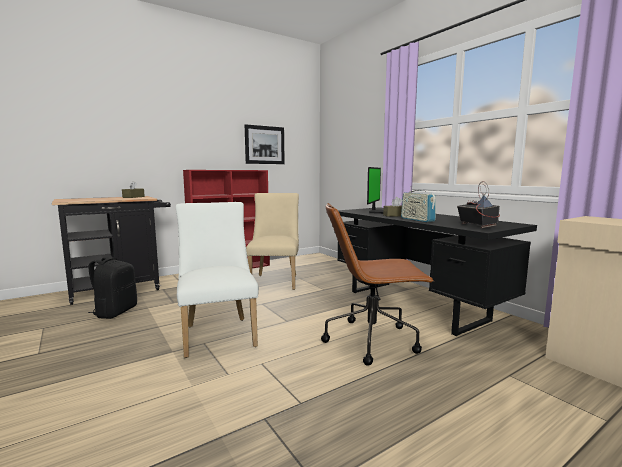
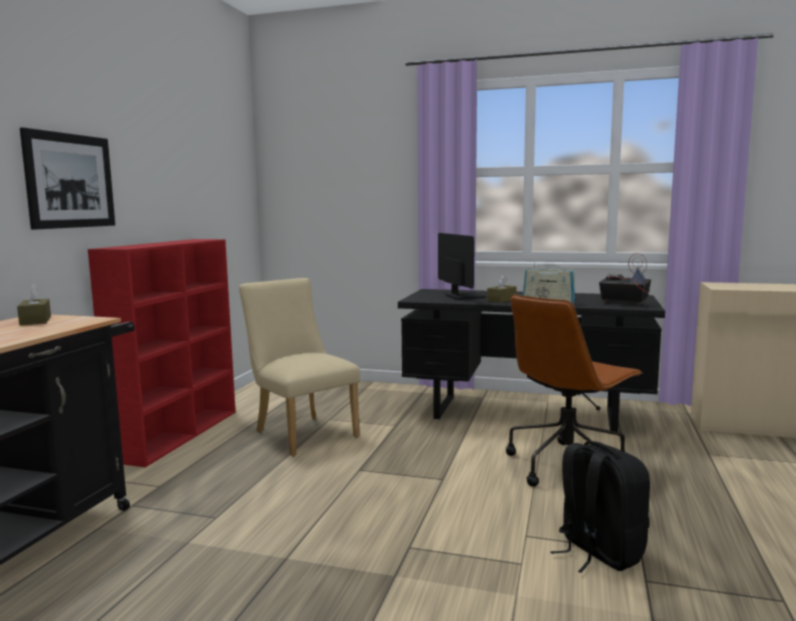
camera: 40 degrees left, 0 degrees up
black backpack [88,257,137,319] -> black backpack moved to [551,441,650,573]
white chair [176,202,259,358] -> none
picture [245,124,285,164] -> picture moved to [20,127,115,230]

